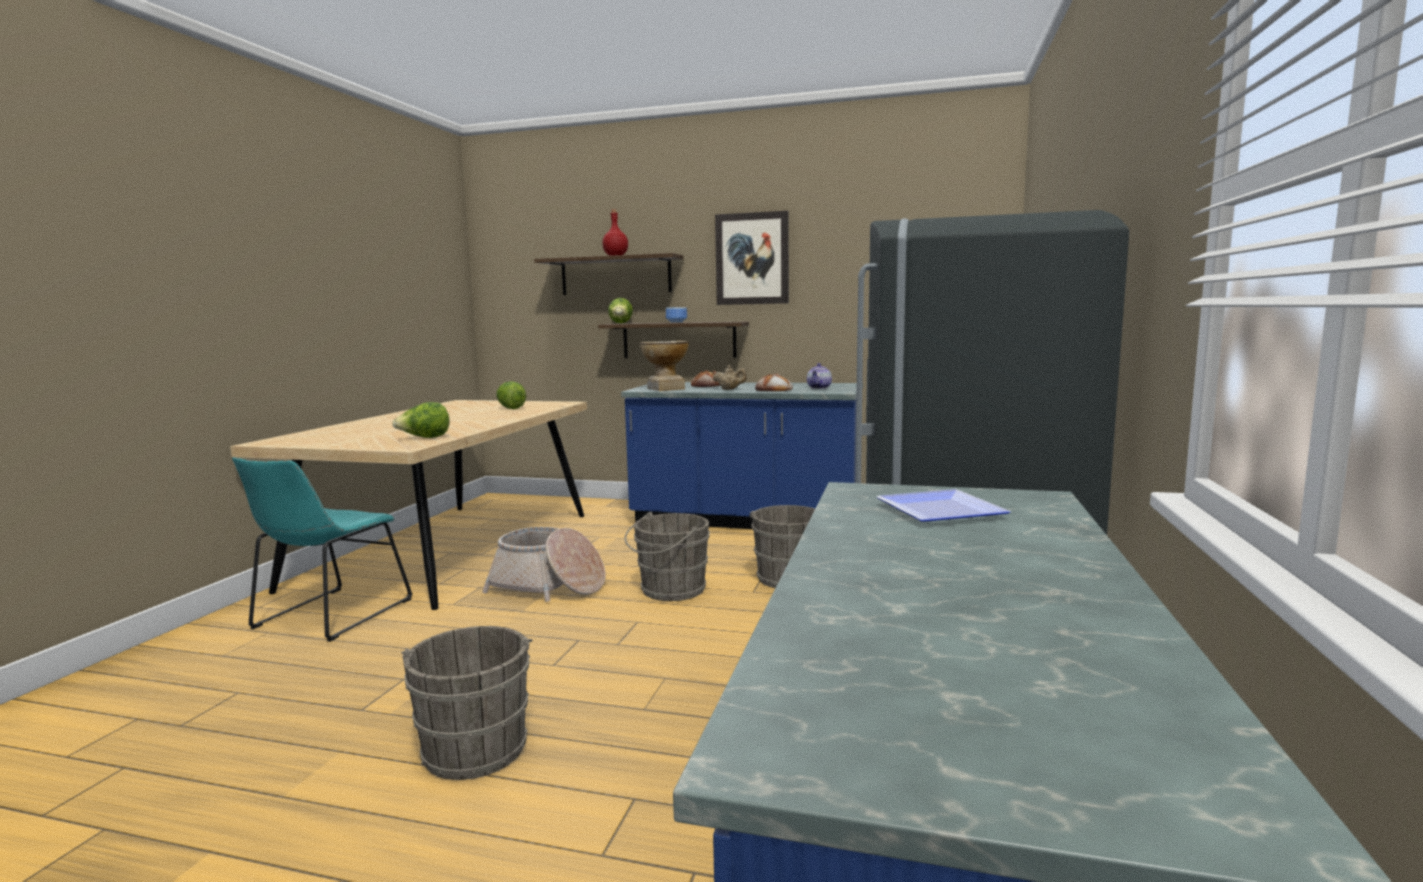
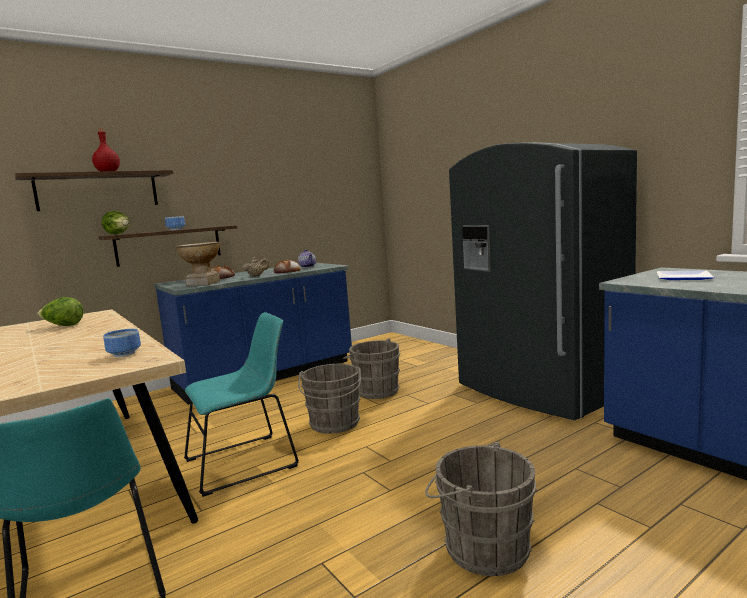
camera: 50 degrees left, 0 degrees up
lettuce [392,402,449,438] -> bowl [103,329,141,357]
basket [482,527,606,602] -> turquoise chair [184,312,299,497]
picture [715,211,789,305] -> none

